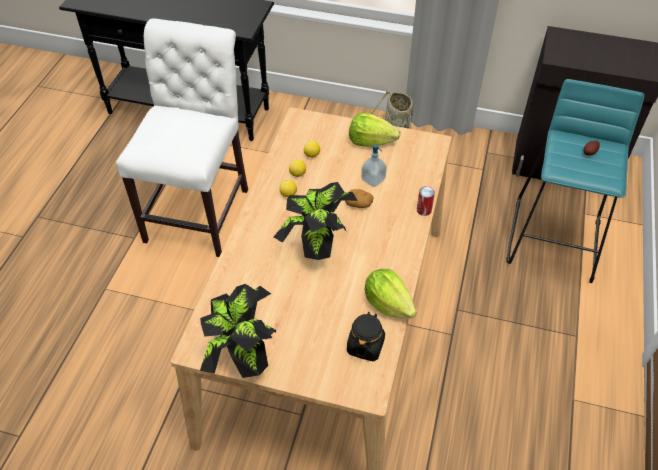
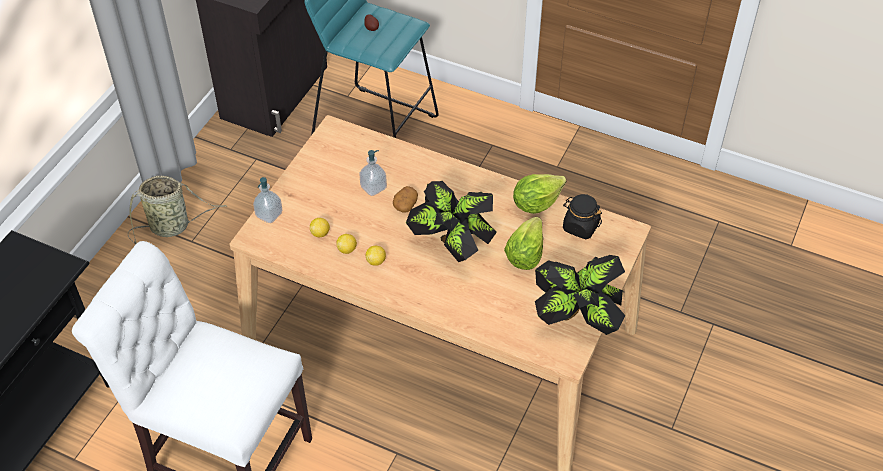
camera: 80 degrees left, 0 degrees up
lettuce [349,113,400,147] -> lettuce moved to [504,217,543,270]
can [417,186,435,216] -> none
none -> soap dispenser [253,177,282,223]

